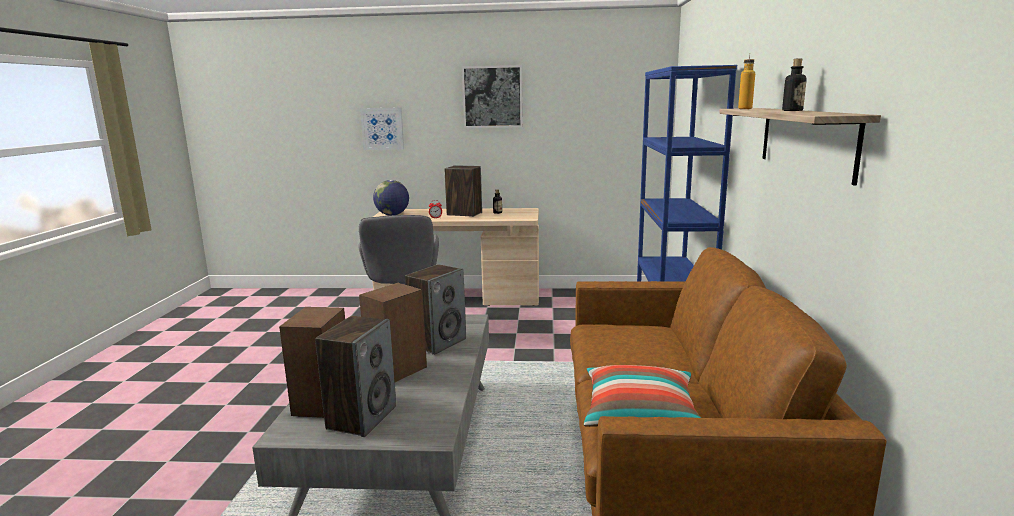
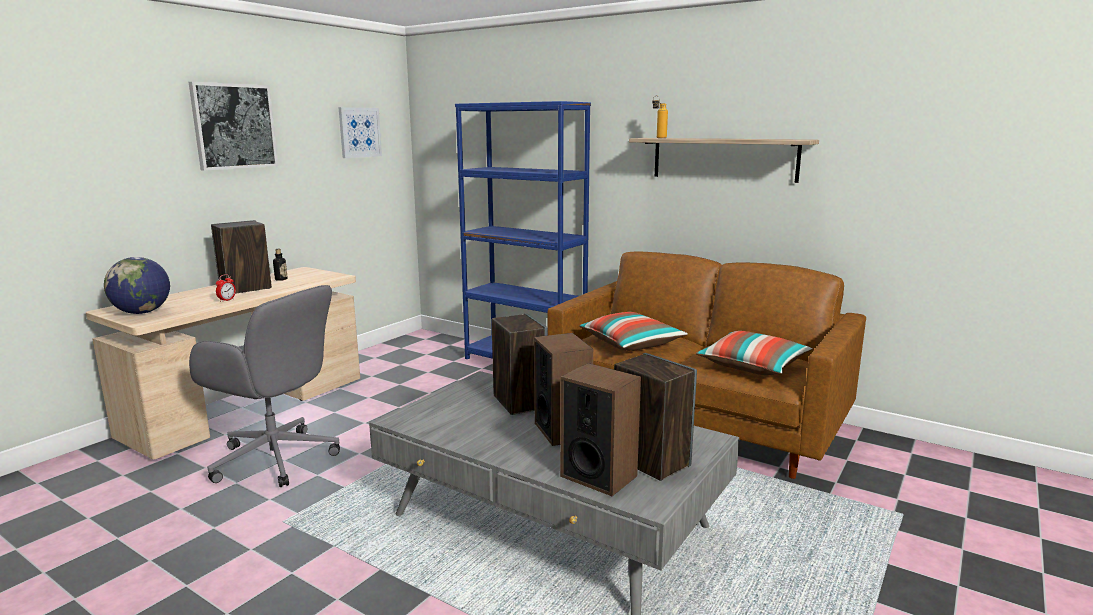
camera: 60 degrees left, 0 degrees up
picture [360,107,404,150] -> picture moved to [339,107,382,158]
bottle [782,58,807,111] -> none
none -> pillow [579,312,688,351]

